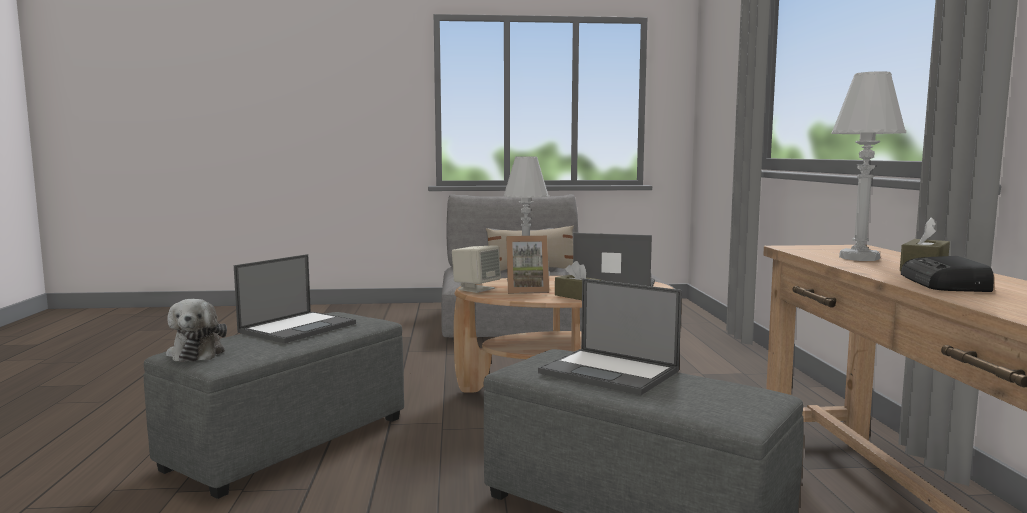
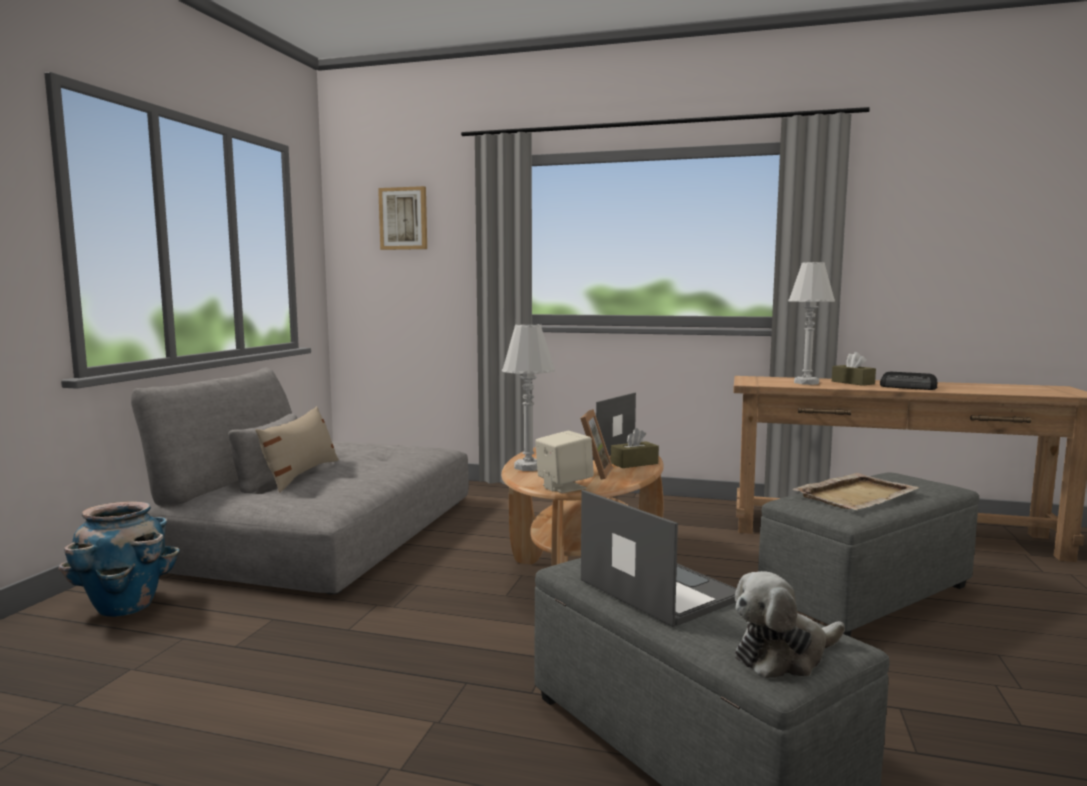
camera: 70 degrees left, 0 degrees up
plush toy [166,299,227,362] -> plush toy turned 150 degrees clockwise [735,571,845,678]
laptop [538,278,682,395] -> beige tray [792,473,919,510]
none -> planter [59,501,180,617]
none -> picture [378,186,427,250]

